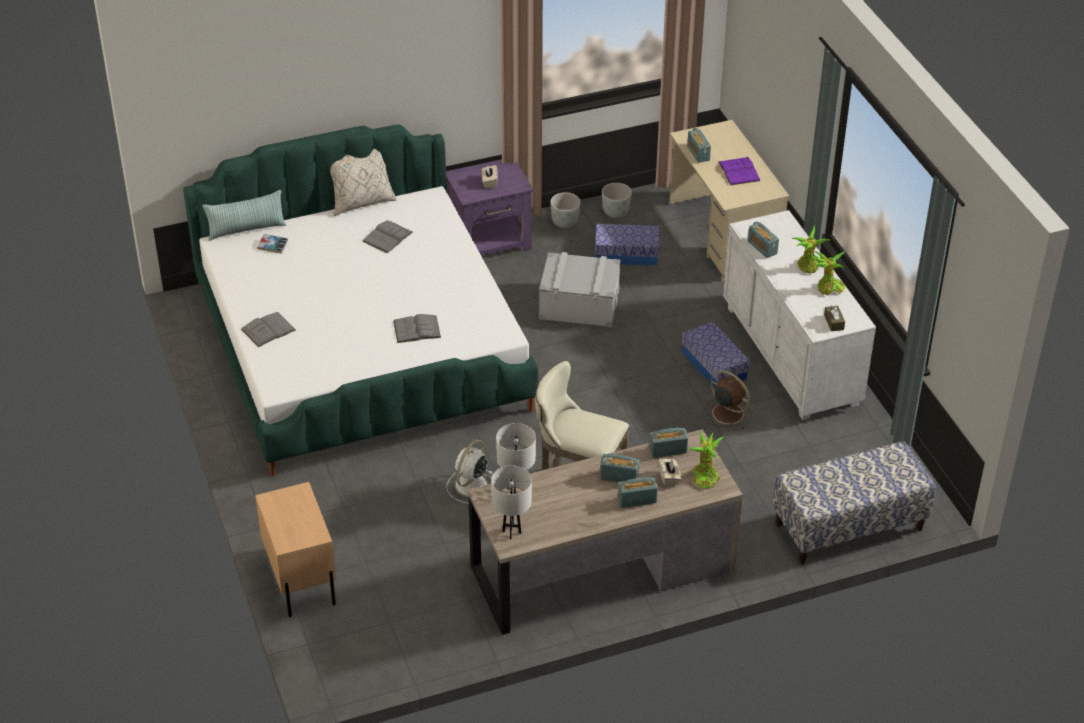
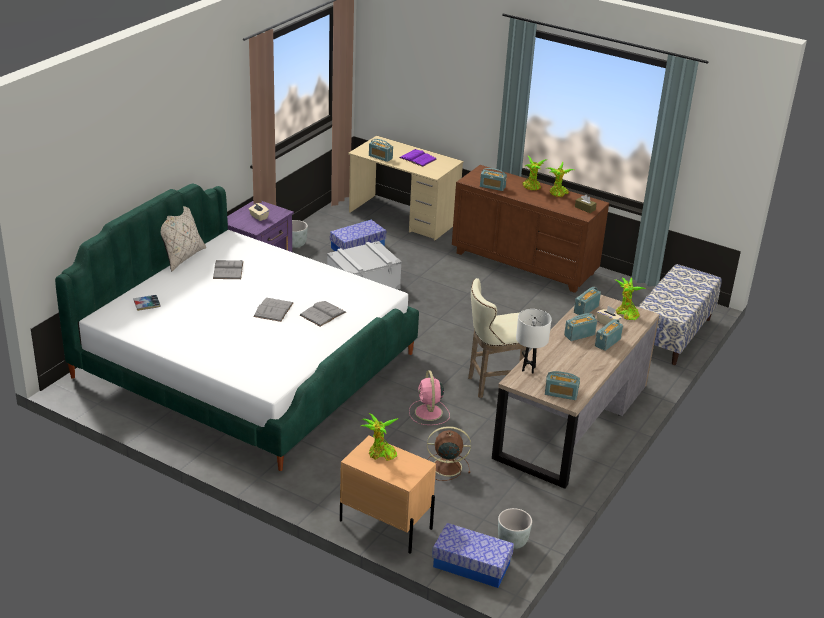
camera: 40 degrees left, 10 degrees down
pillow [202,190,286,241] -> none
grey book [241,312,296,347] -> grey book moved to [253,298,293,322]
white fan [447,440,493,504] -> pink fan [409,370,450,425]
white table lamp [491,465,532,539] -> radio [545,371,580,400]
grey planter [602,183,632,218] -> grey planter moved to [498,508,532,549]
storage box [682,321,750,388] -> storage box moved to [432,523,514,588]
brown fan [703,371,752,429] -> brown fan moved to [427,426,471,481]
white dresser [723,210,876,420] -> brown dresser [452,165,609,293]
none -> potted plant [361,413,398,461]

